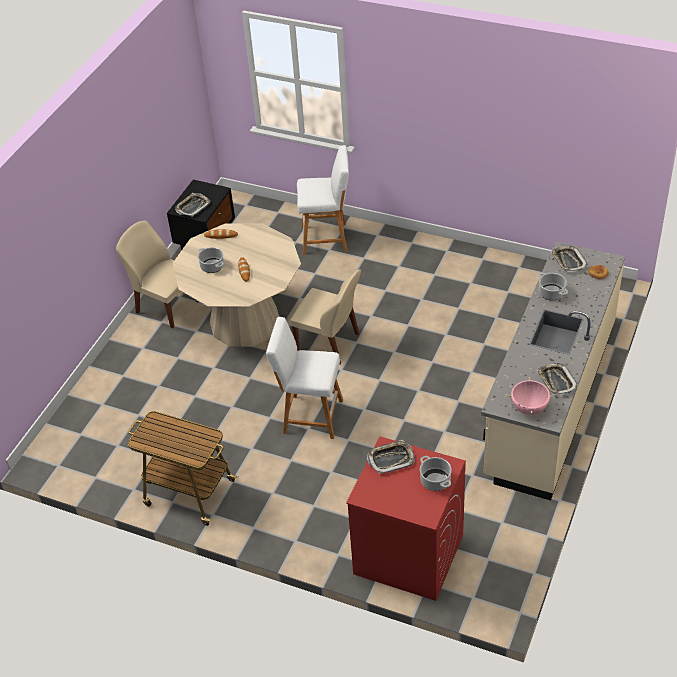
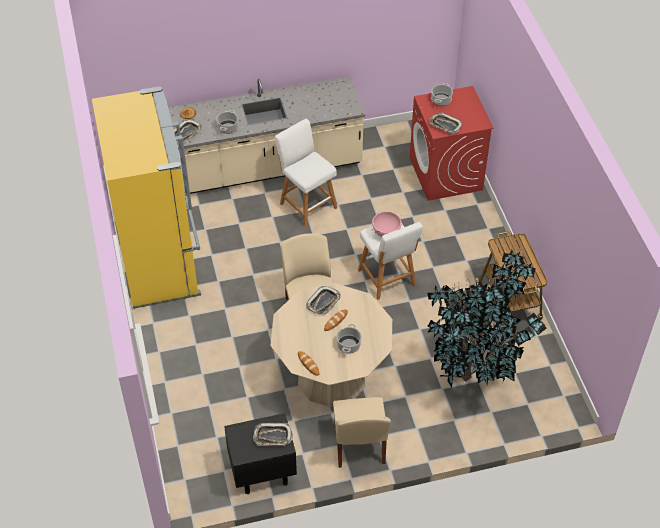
camera: 130 degrees left, 5 degrees up
white stool [297,145,349,255] -> white stool moved to [275,119,337,227]
pink cooking pot [506,377,555,416] -> pink cooking pot moved to [372,211,402,237]
tray [537,363,578,396] -> tray moved to [306,286,341,315]
none -> yellow fridge [92,86,201,309]
none -> potted plant [427,250,546,387]

